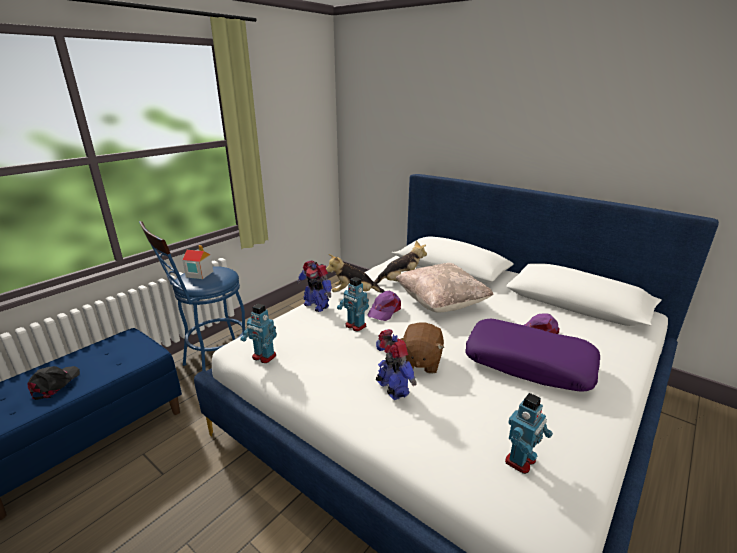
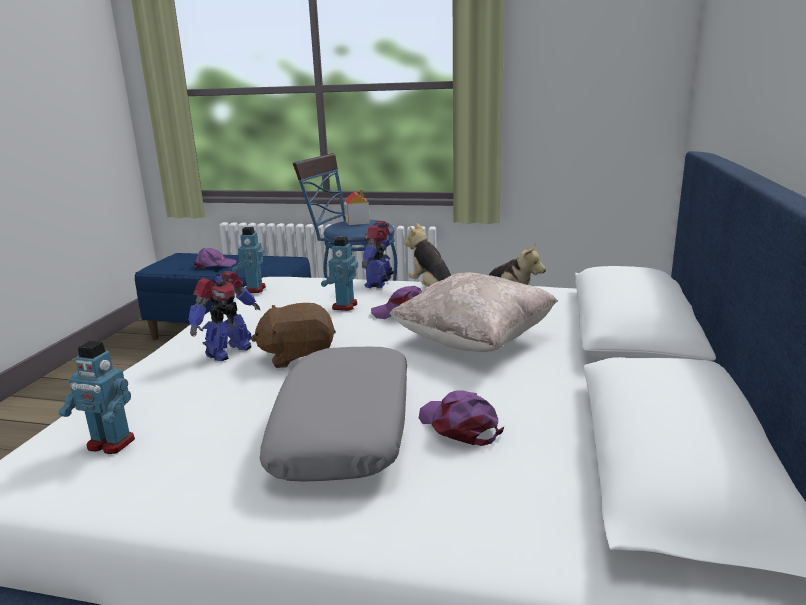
camera: 65 degrees right, 5 degrees down
black cap [28,366,80,400] -> purple cap [194,248,236,269]
purple pillow [465,319,600,392] -> grey pillow [260,347,407,482]

